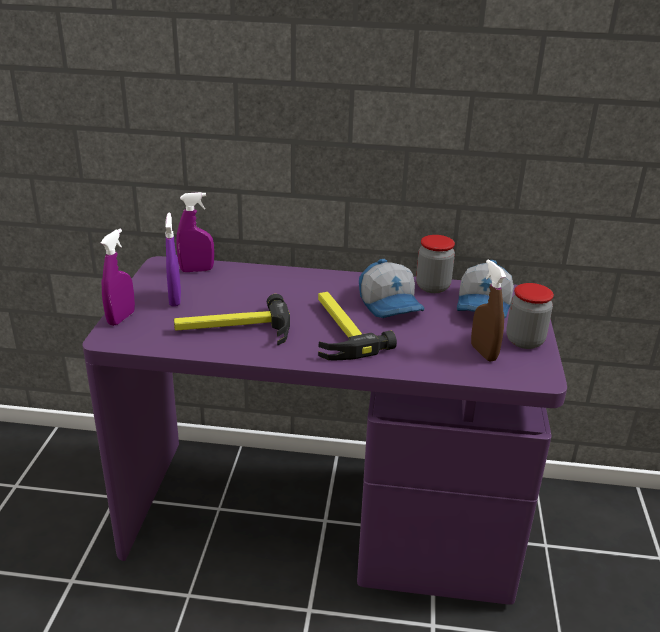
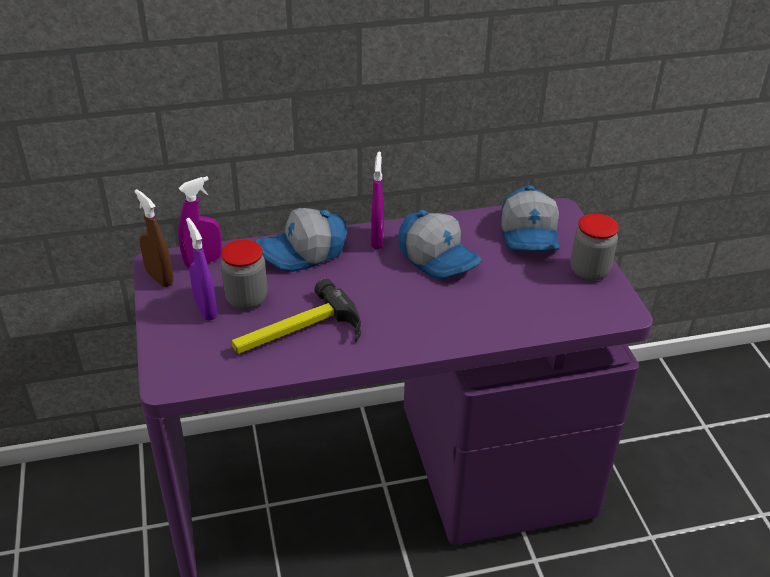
camera: 20 degrees left, 10 degrees up
purple spray bottle [101,229,135,326] -> purple spray bottle moved to [371,151,384,249]
hammer [318,292,397,360] -> none
jar [416,235,455,293] -> jar moved to [221,239,267,310]
brown spray bottle [471,259,506,362] -> brown spray bottle moved to [134,189,173,287]
none -> cap [255,208,347,272]

